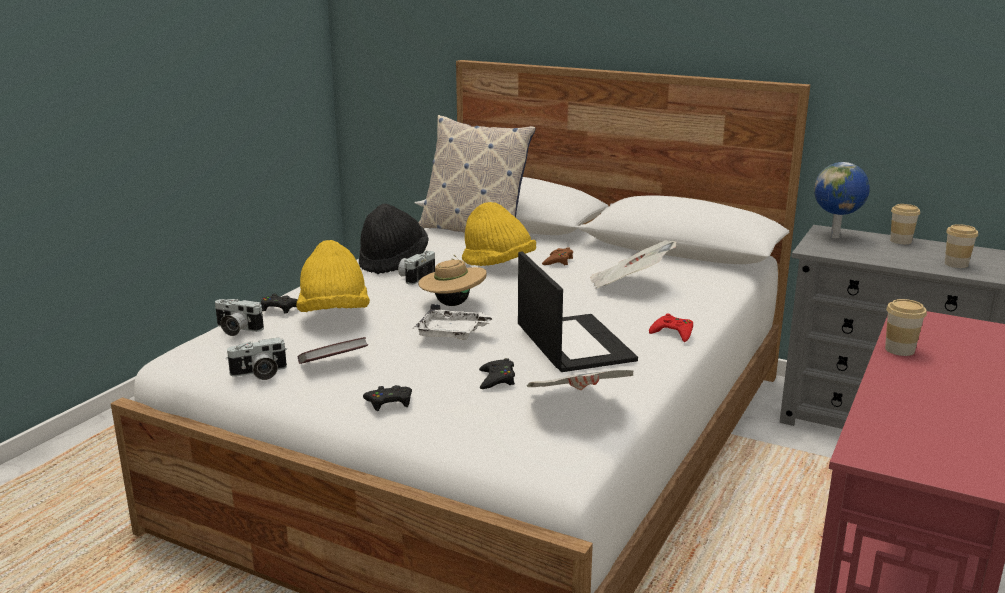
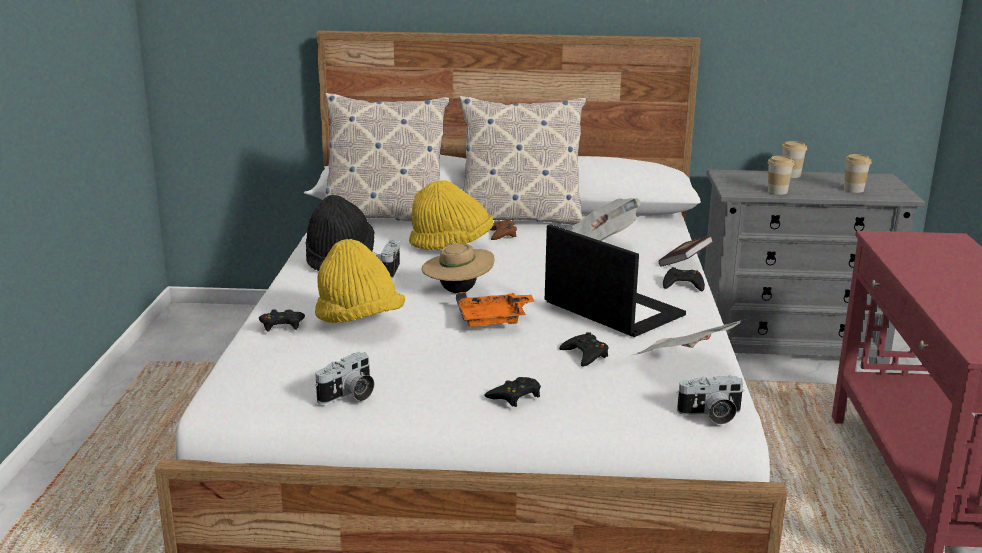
camera: 25 degrees left, 0 degrees up
camera [215,299,264,336] -> camera moved to [676,376,744,424]
book [298,337,368,364] -> book moved to [659,236,714,267]
white tray [413,304,498,340] -> orange tray [456,292,535,327]
red game controller [649,314,693,342] -> black game controller [663,267,705,291]
globe [814,162,870,238] -> none
cup [885,299,927,356] -> cup moved to [768,156,794,195]
none -> pillow [459,96,586,225]

